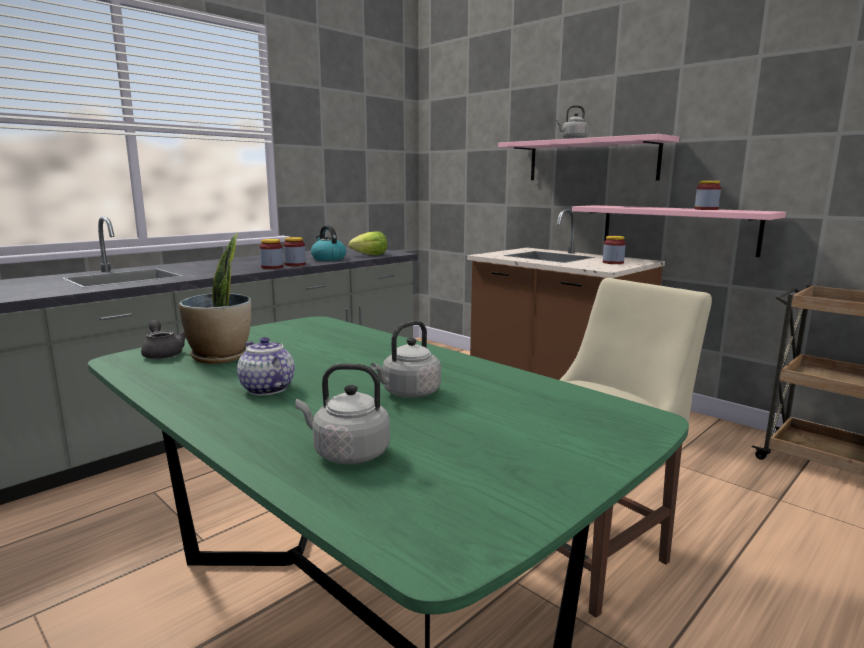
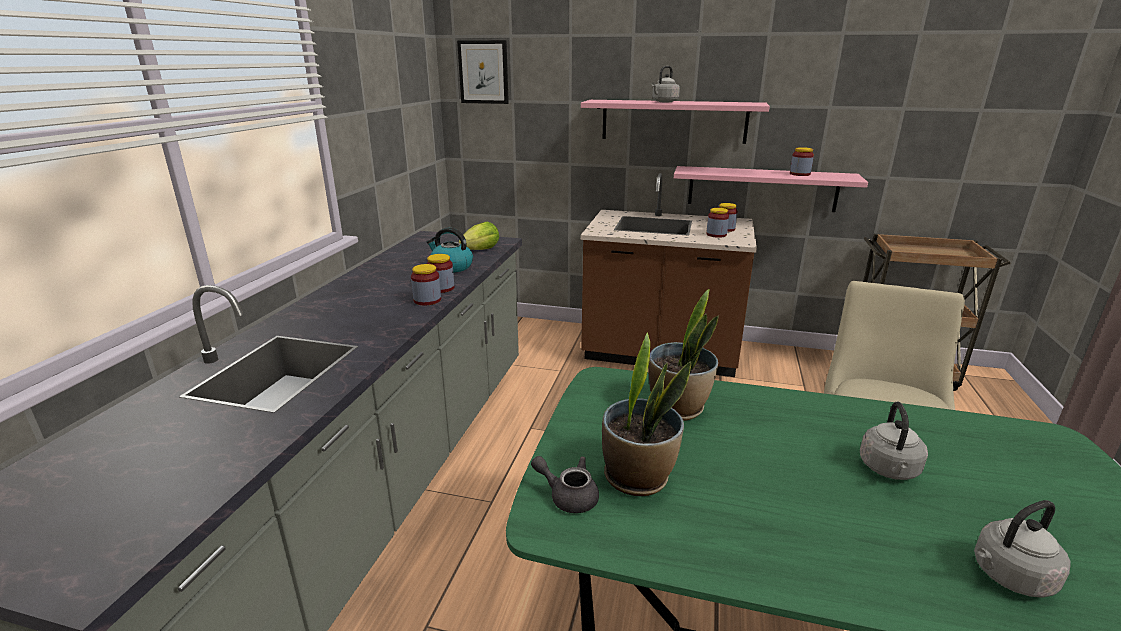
camera: 30 degrees left, 10 degrees up
teapot [237,337,295,395] -> none
none -> picture [457,40,509,104]
none -> potted plant [648,289,719,421]
none -> jar [706,208,729,238]

